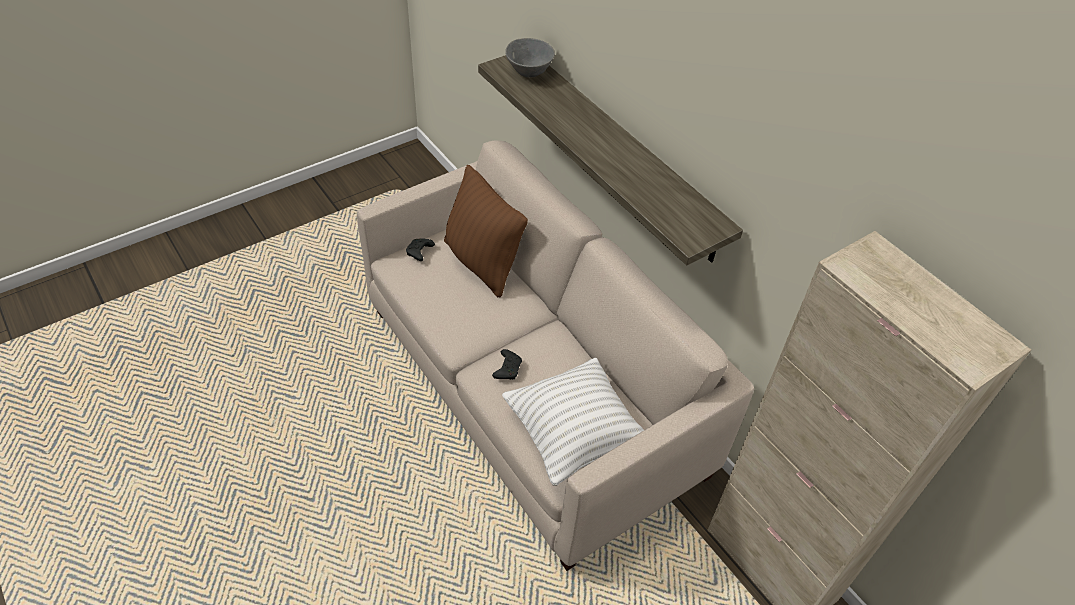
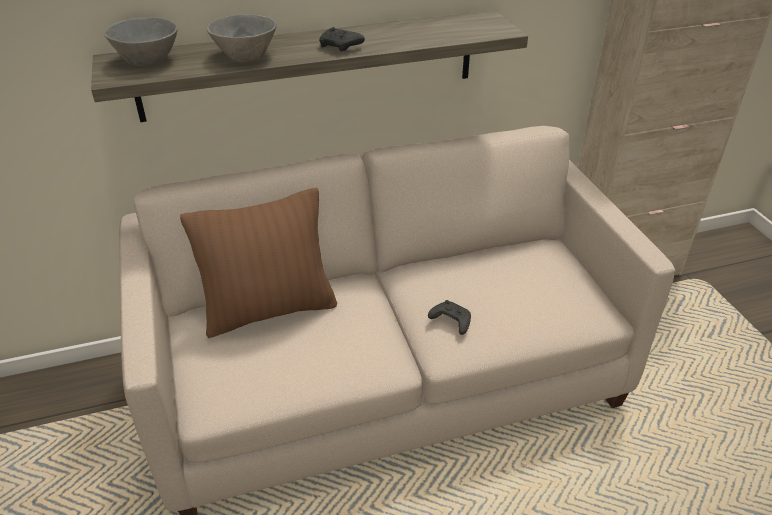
camera: 70 degrees left, 10 degrees down
black game controller [406,238,435,261] -> black game controller moved to [319,27,365,52]
white pillow [502,358,644,486] -> none
none -> grey bowl [207,14,277,63]

